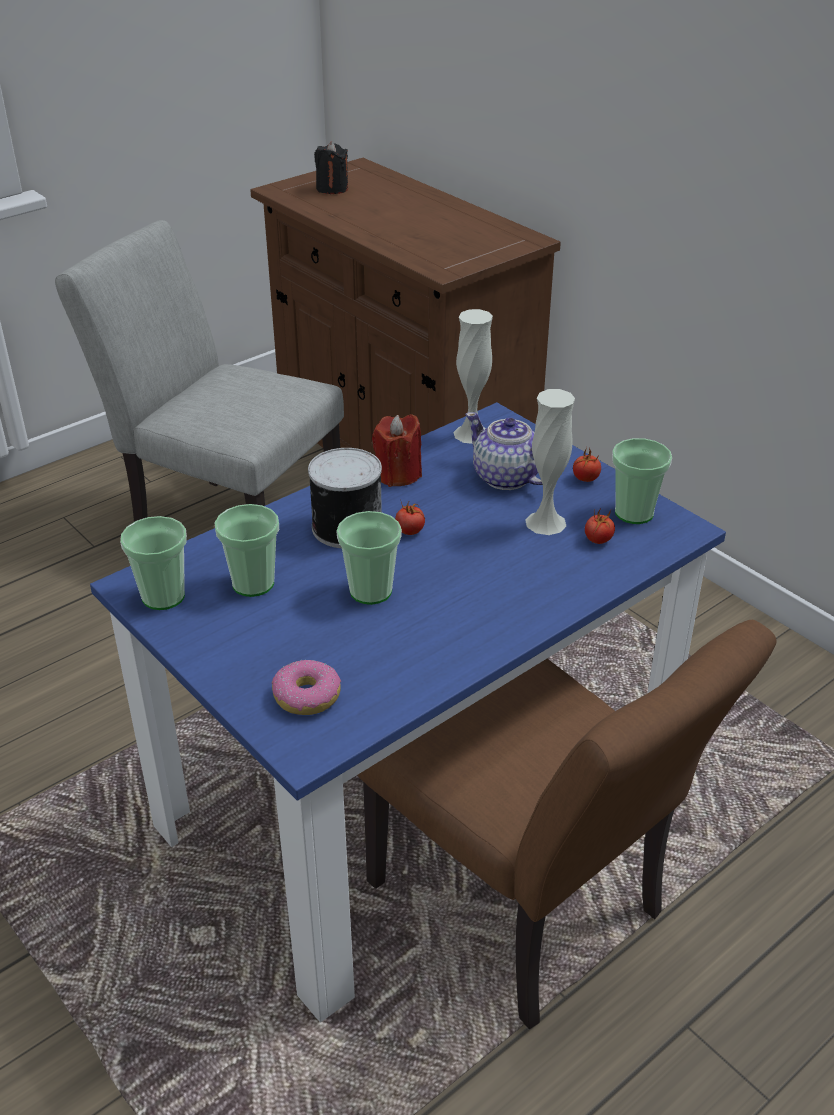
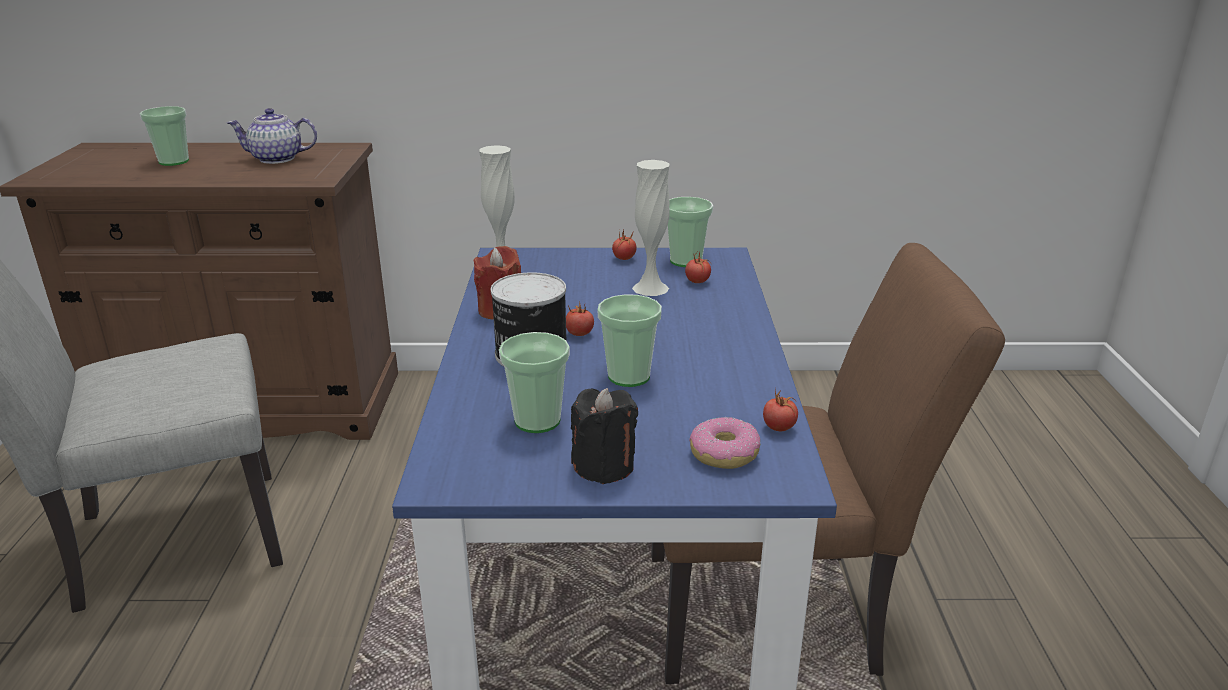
camera: 50 degrees left, 10 degrees down
cup [120,516,187,610] -> cup moved to [140,106,189,166]
black candle [314,142,348,194] -> black candle moved to [571,388,638,484]
teapot [465,412,543,490] -> teapot moved to [227,108,317,164]
none -> tomato [763,389,798,431]

